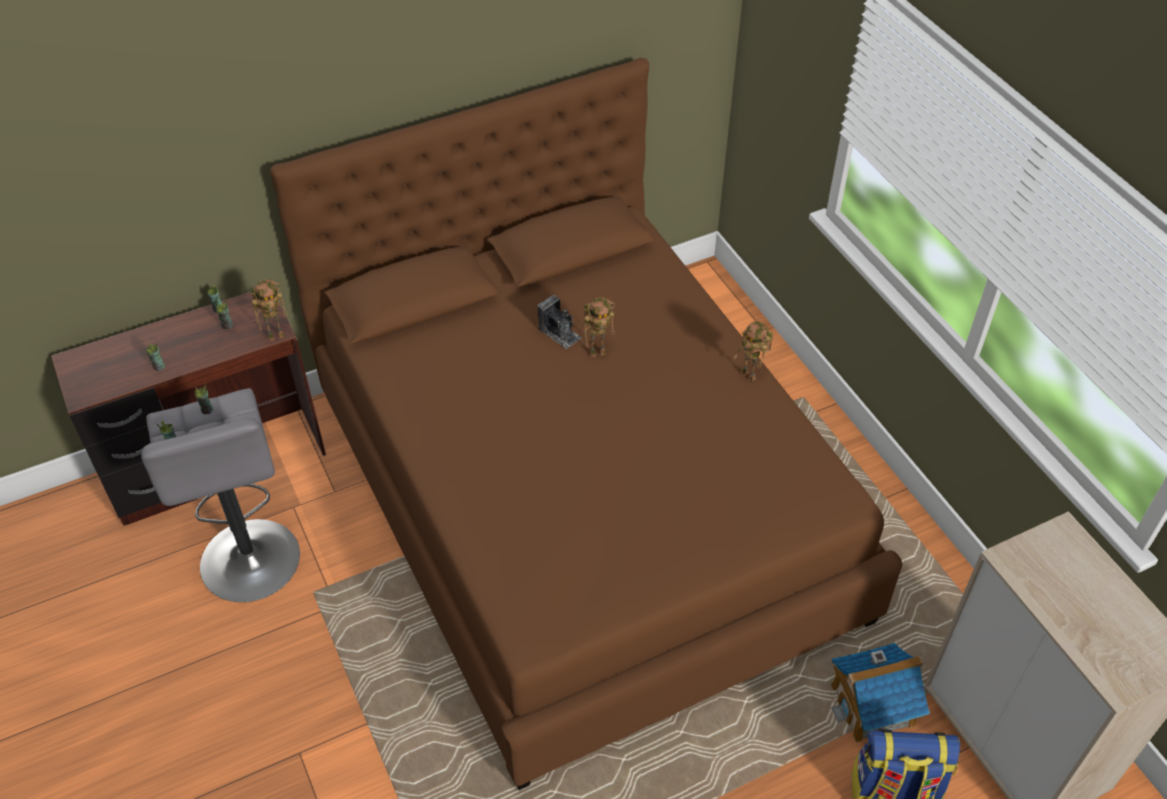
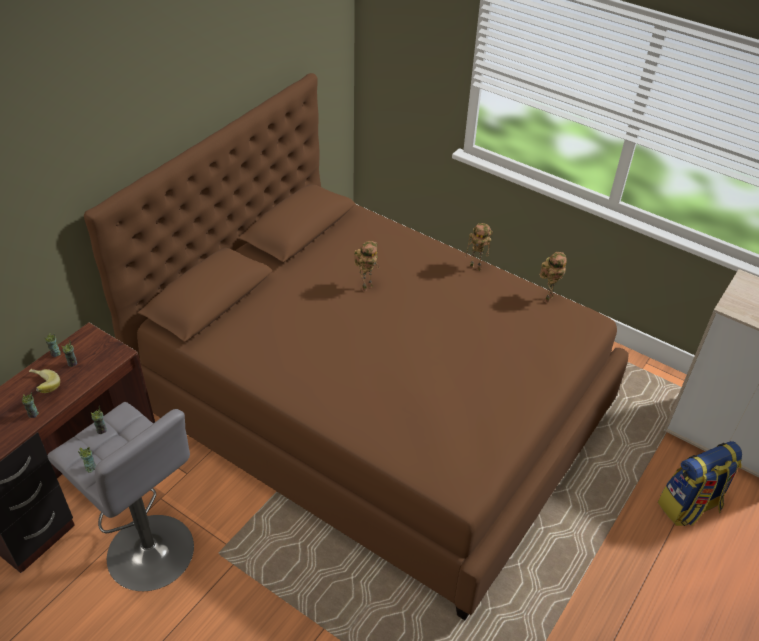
camera: 30 degrees left, 5 degrees down
toy robot [251,279,288,341] -> toy robot moved to [540,252,567,303]
camera [537,295,582,349] -> none
toy house [831,643,930,743] -> none
none -> banana [29,369,60,393]

